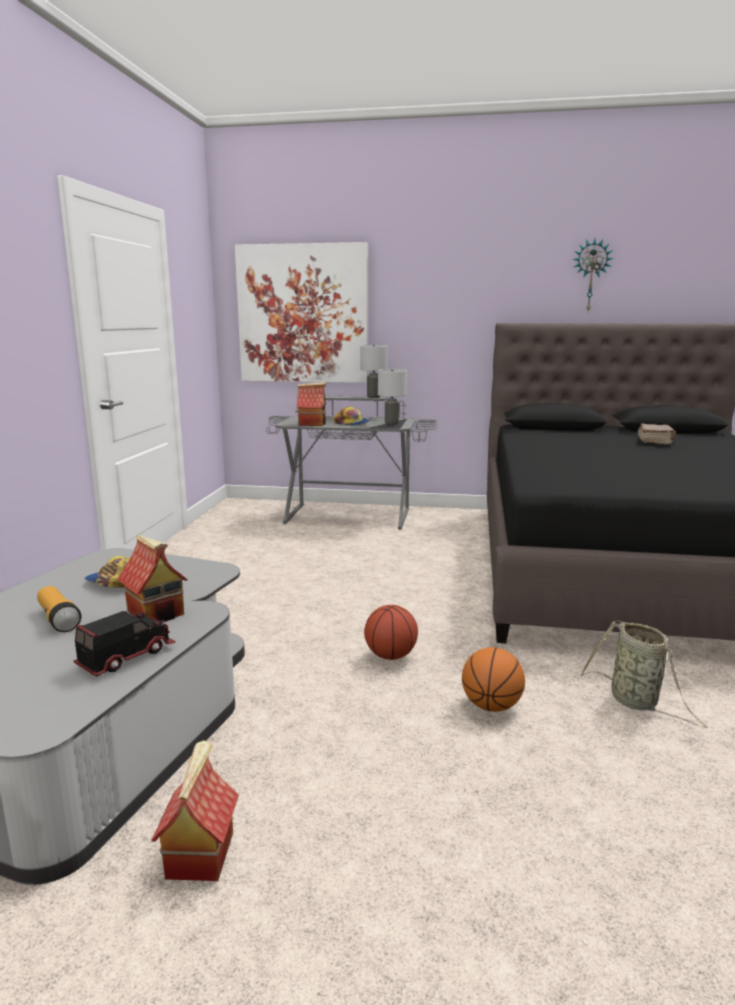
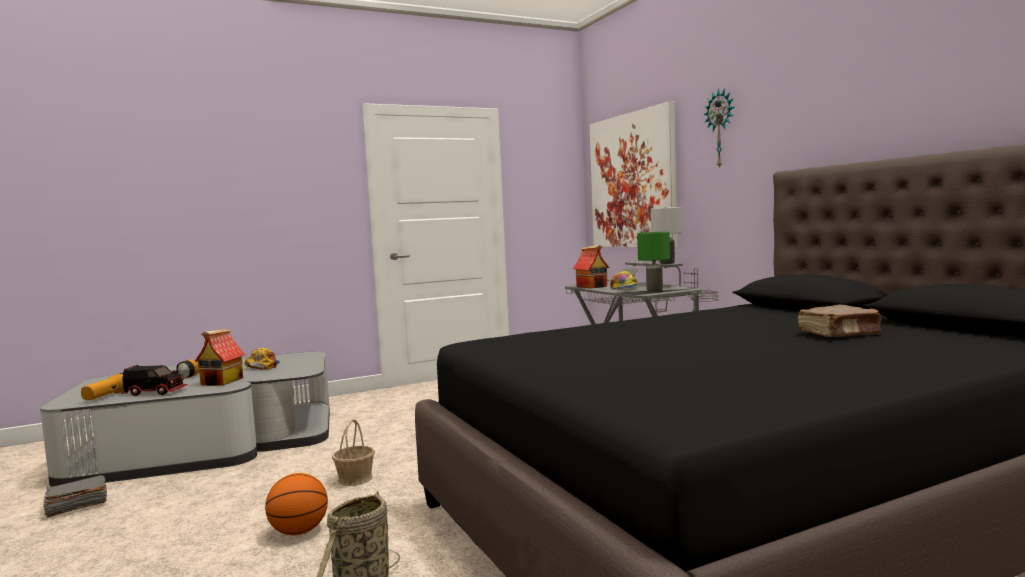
camera: 55 degrees right, 10 degrees down
toy house [151,740,239,881] -> grey book [43,475,107,518]
basketball [364,605,418,660] -> basket [332,419,375,486]
white table lamp [378,369,407,425] -> green table lamp [637,231,670,292]
wall clock [573,239,613,312] -> wall clock moved to [703,88,734,169]
none -> flashlight [81,372,124,400]

